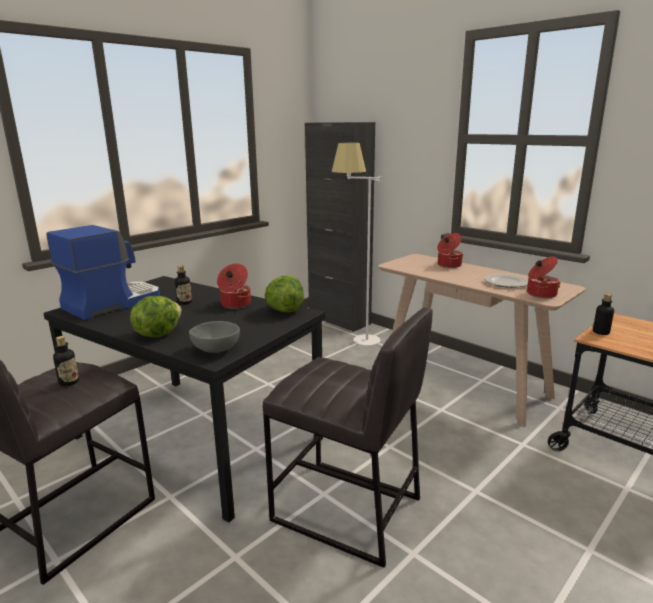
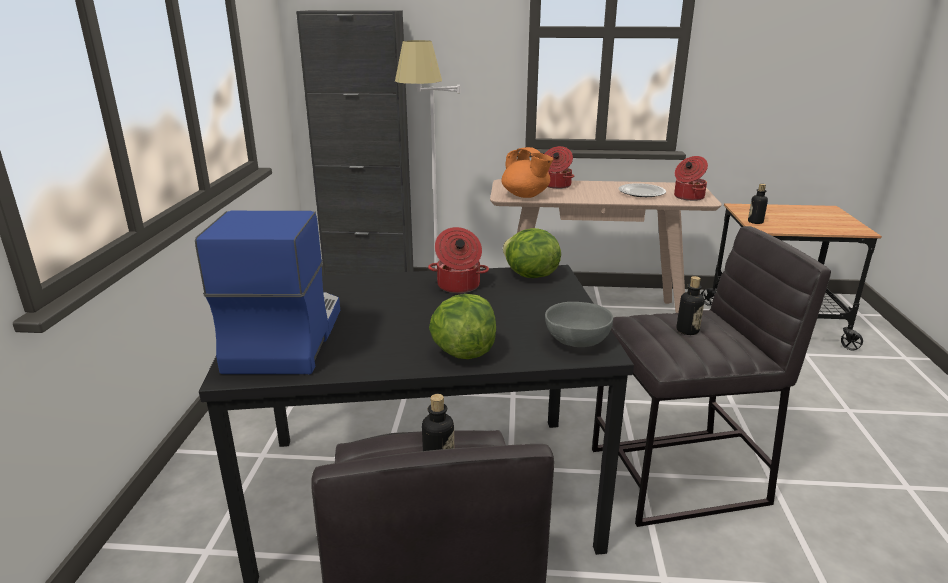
camera: 40 degrees left, 5 degrees up
bottle [175,265,192,305] -> bottle moved to [677,276,704,335]
none -> orange teapot [501,147,553,198]

